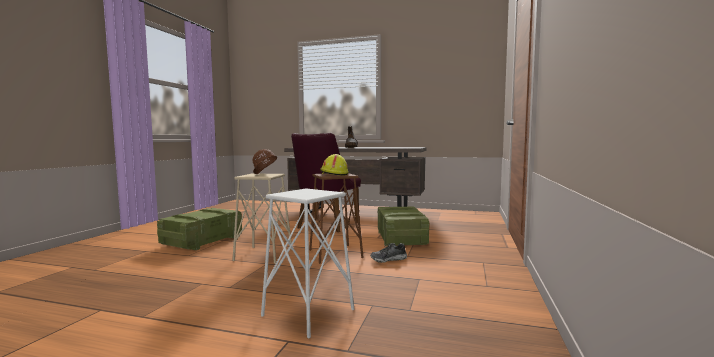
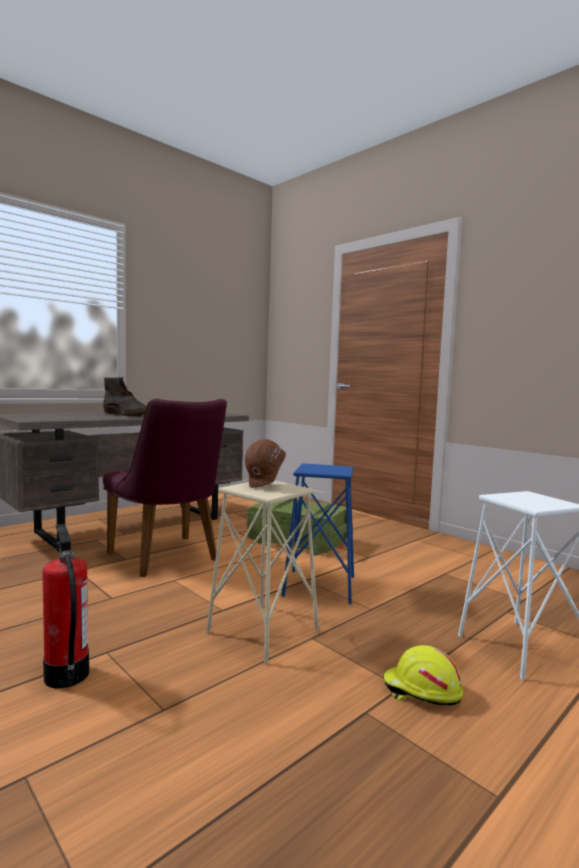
camera: 60 degrees left, 0 degrees up
crate [157,208,242,250] -> fire extinguisher [42,524,89,688]
brown stool [309,173,364,264] -> blue stool [282,463,354,604]
yellow hard hat [320,154,348,176] -> yellow hard hat moved to [383,645,463,706]
shoe [370,243,407,263] -> none

